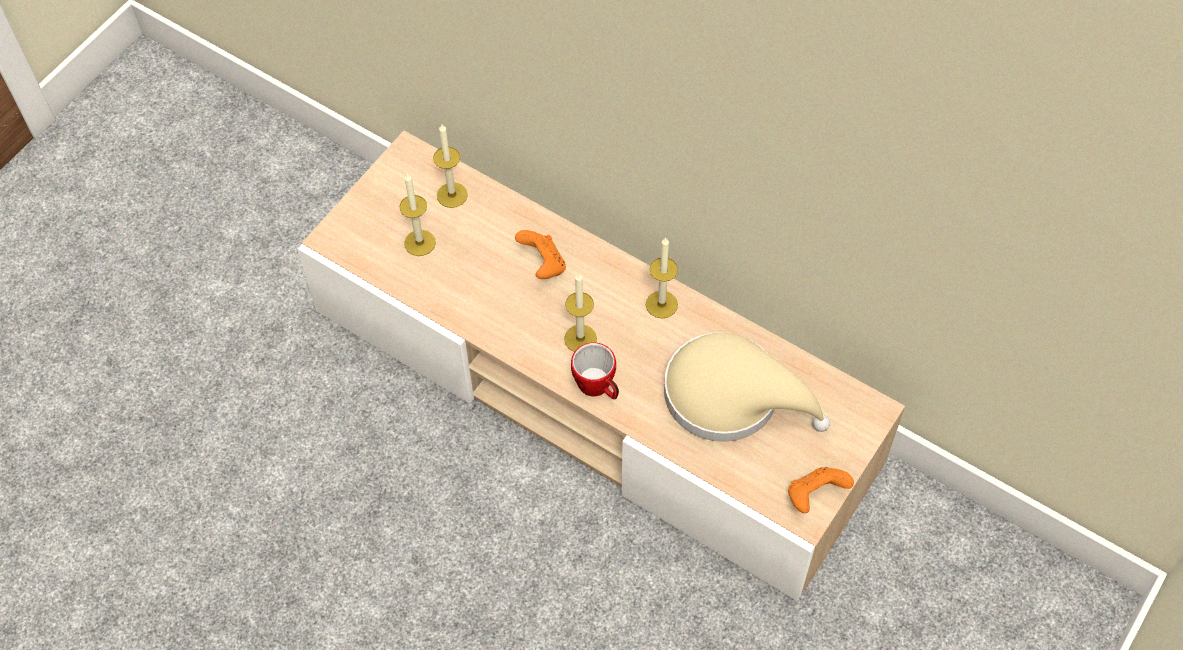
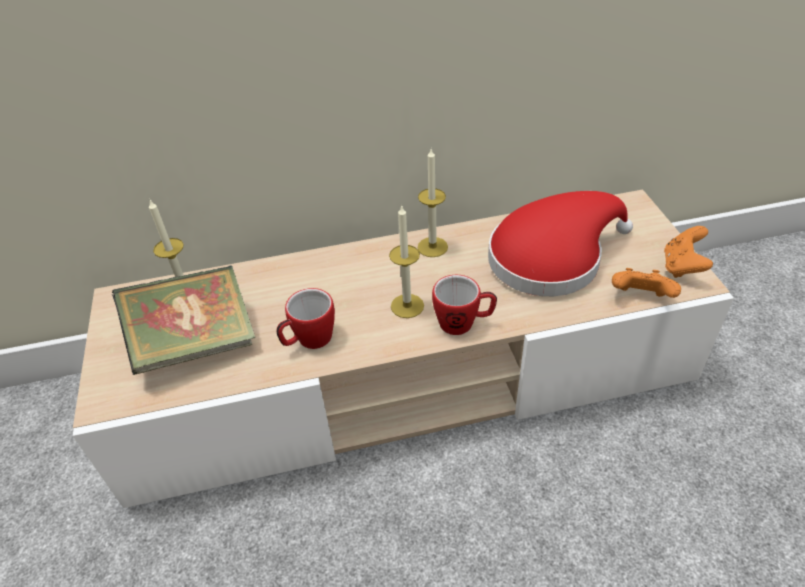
camera: 45 degrees left, 15 degrees down
candle [399,174,436,256] -> book [112,265,255,375]
orange game controller [515,230,566,279] -> orange game controller moved to [612,268,681,298]
beige hat [664,332,830,442] -> red hat [488,191,633,296]
none -> mug [276,288,335,349]

